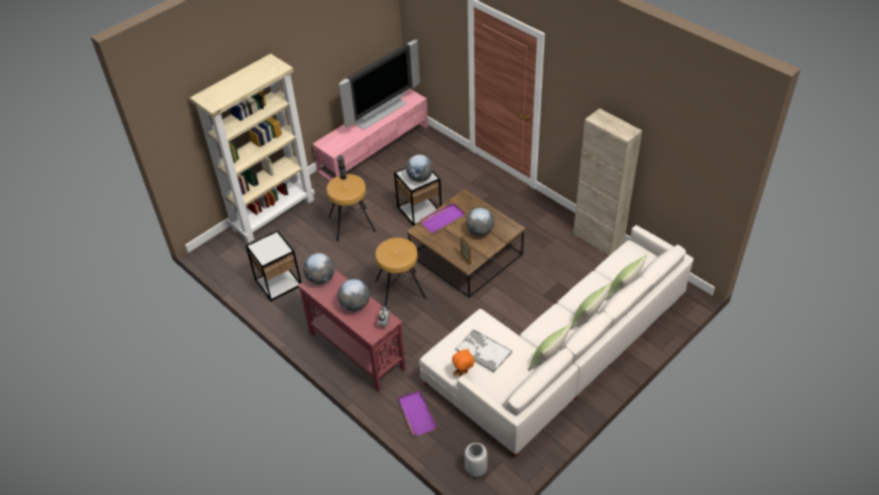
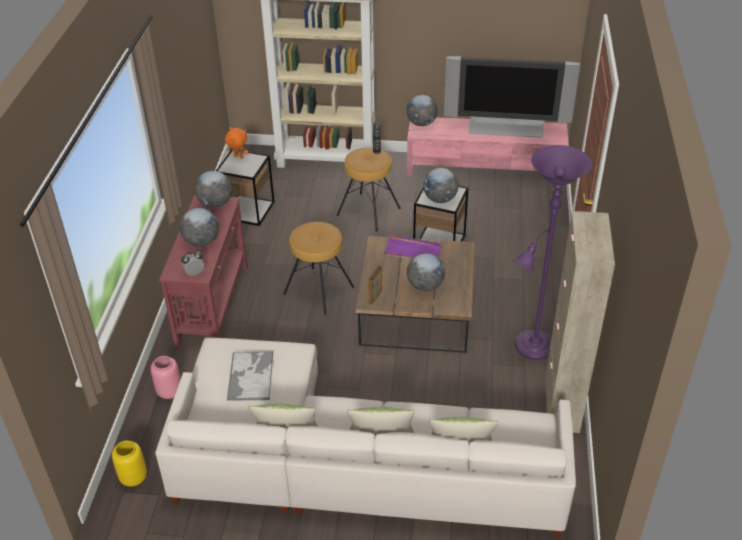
camera: 50 degrees right, 5 degrees down
purple tray [398,390,438,436] -> pink vase [151,356,181,399]
orange plush toy [452,348,474,376] -> orange plush toy moved to [225,127,249,159]
grey vase [465,443,487,477] -> yellow vase [112,441,147,487]
none -> globe [407,95,438,126]
none -> purple floor lamp [513,145,592,360]

